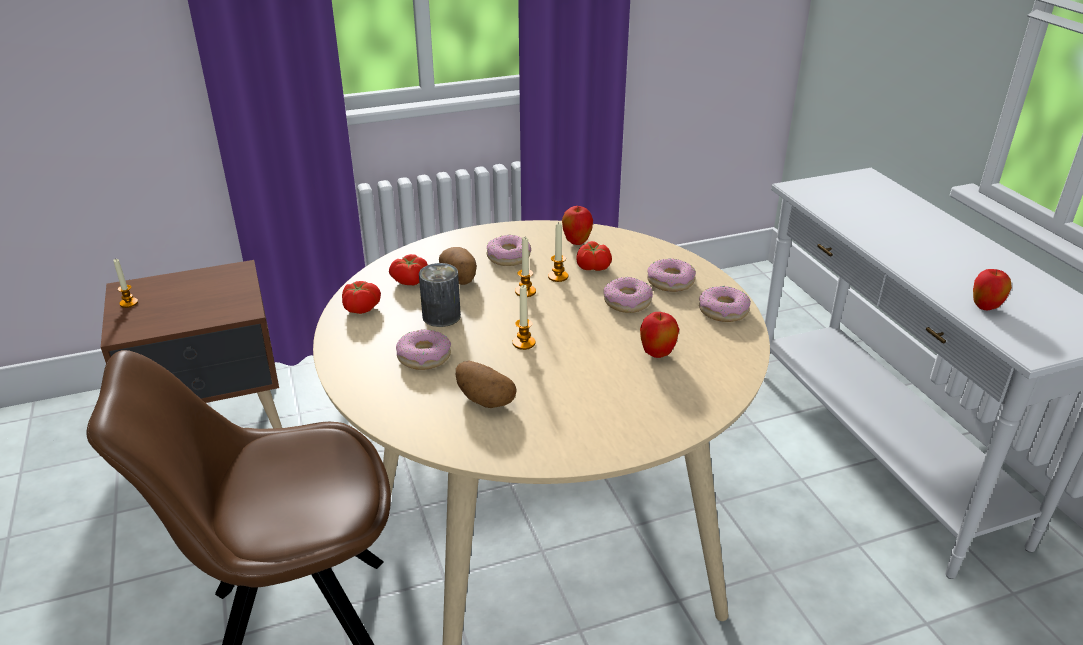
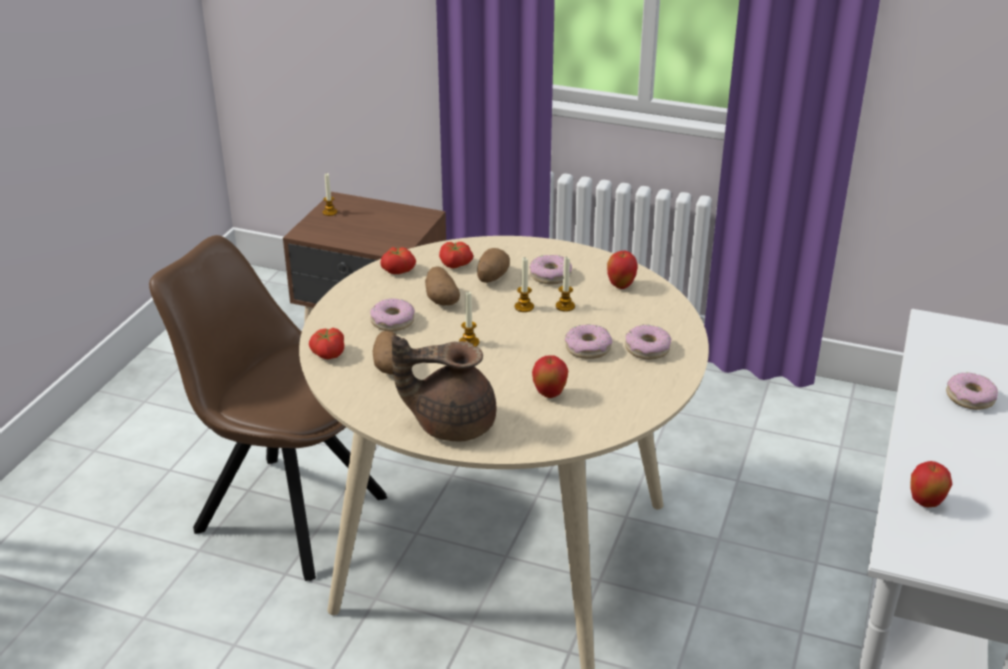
camera: 40 degrees right, 0 degrees up
can [419,263,461,327] -> potato [425,267,460,306]
tomato [576,241,612,271] -> tomato moved to [309,328,344,359]
donut [699,286,751,322] -> donut moved to [946,372,998,410]
none -> brown teapot [391,335,497,441]

